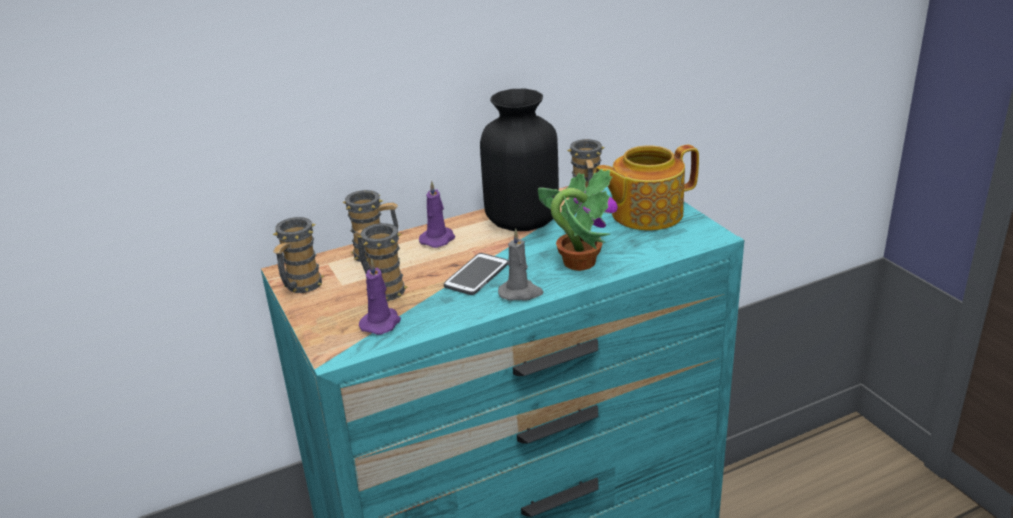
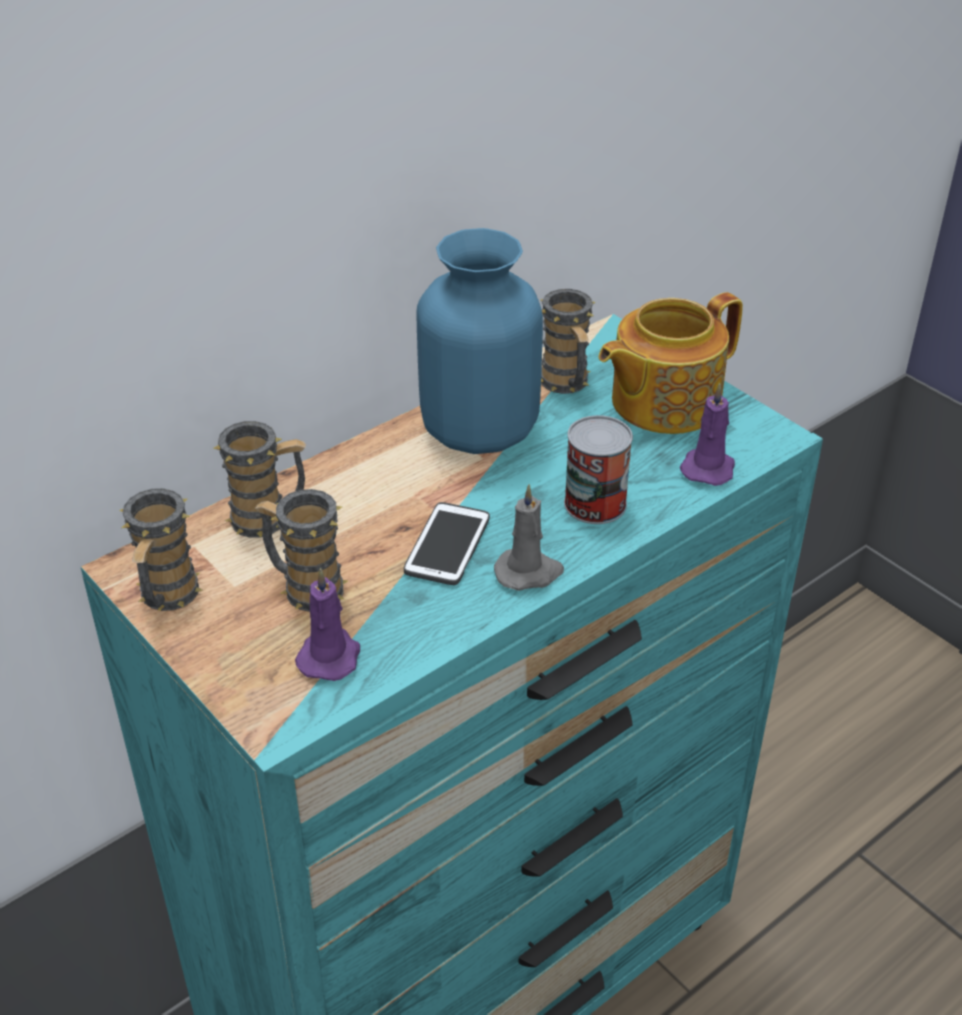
camera: 15 degrees left, 10 degrees up
purple candle [419,181,455,248] -> purple candle moved to [680,383,735,486]
black vase [480,89,559,231] -> blue vase [417,228,543,454]
potted plant [538,169,618,271] -> can [564,415,633,524]

